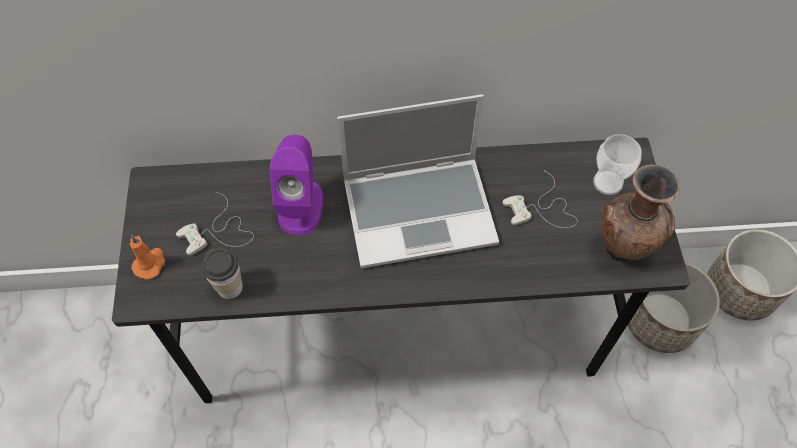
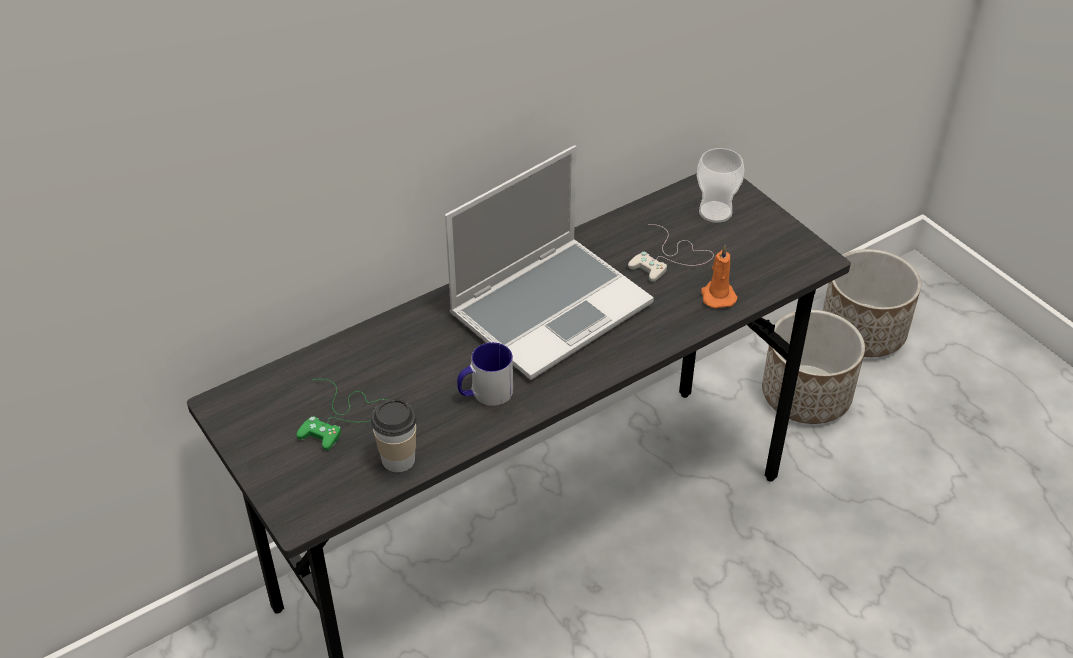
camera: 30 degrees left, 15 degrees down
orange candle [130,235,165,280] -> orange candle moved to [701,245,738,309]
white game controller [176,192,254,256] -> green game controller [296,379,389,451]
purple speaker [269,135,323,235] -> none
brown vase [601,164,680,262] -> none
none -> mug [457,342,513,406]

